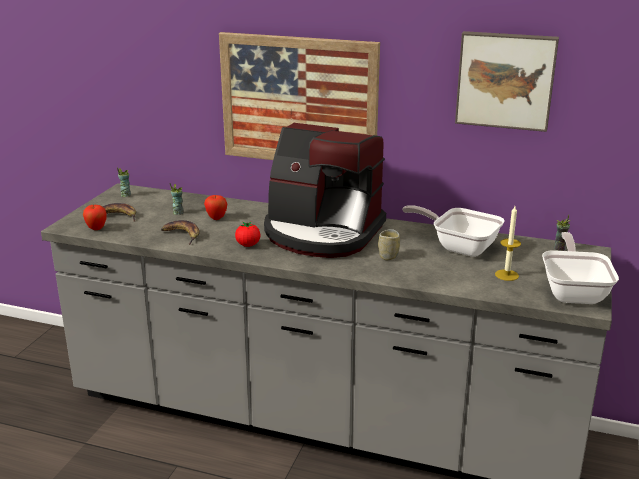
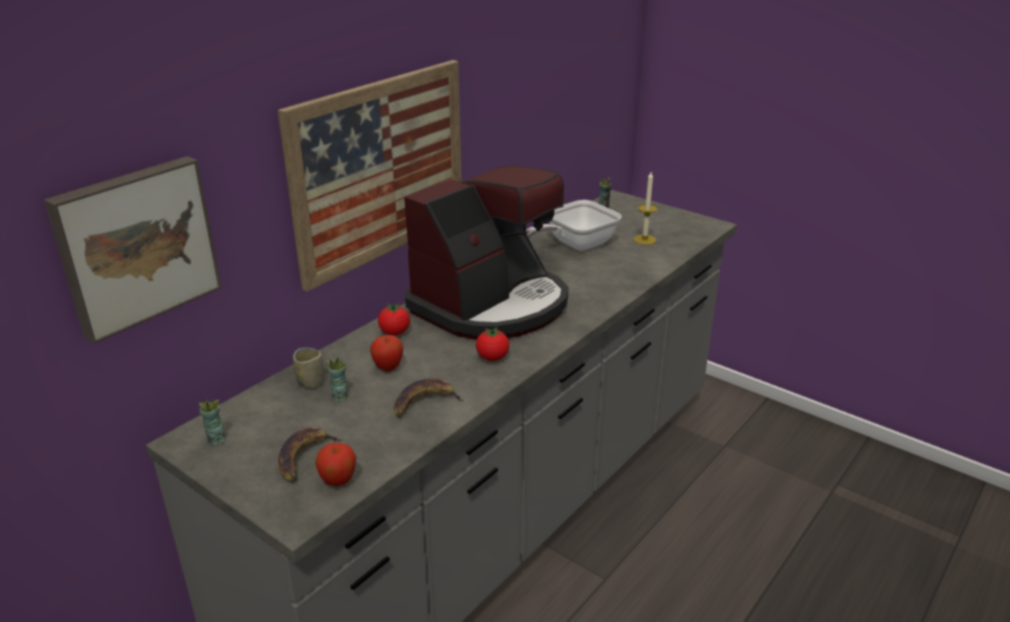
camera: 70 degrees left, 5 degrees up
cup [378,229,400,260] -> cup moved to [293,348,324,389]
picture [455,31,559,132] -> picture moved to [44,156,222,344]
frying pan [542,232,619,304] -> none
none -> tomato [378,303,410,335]

